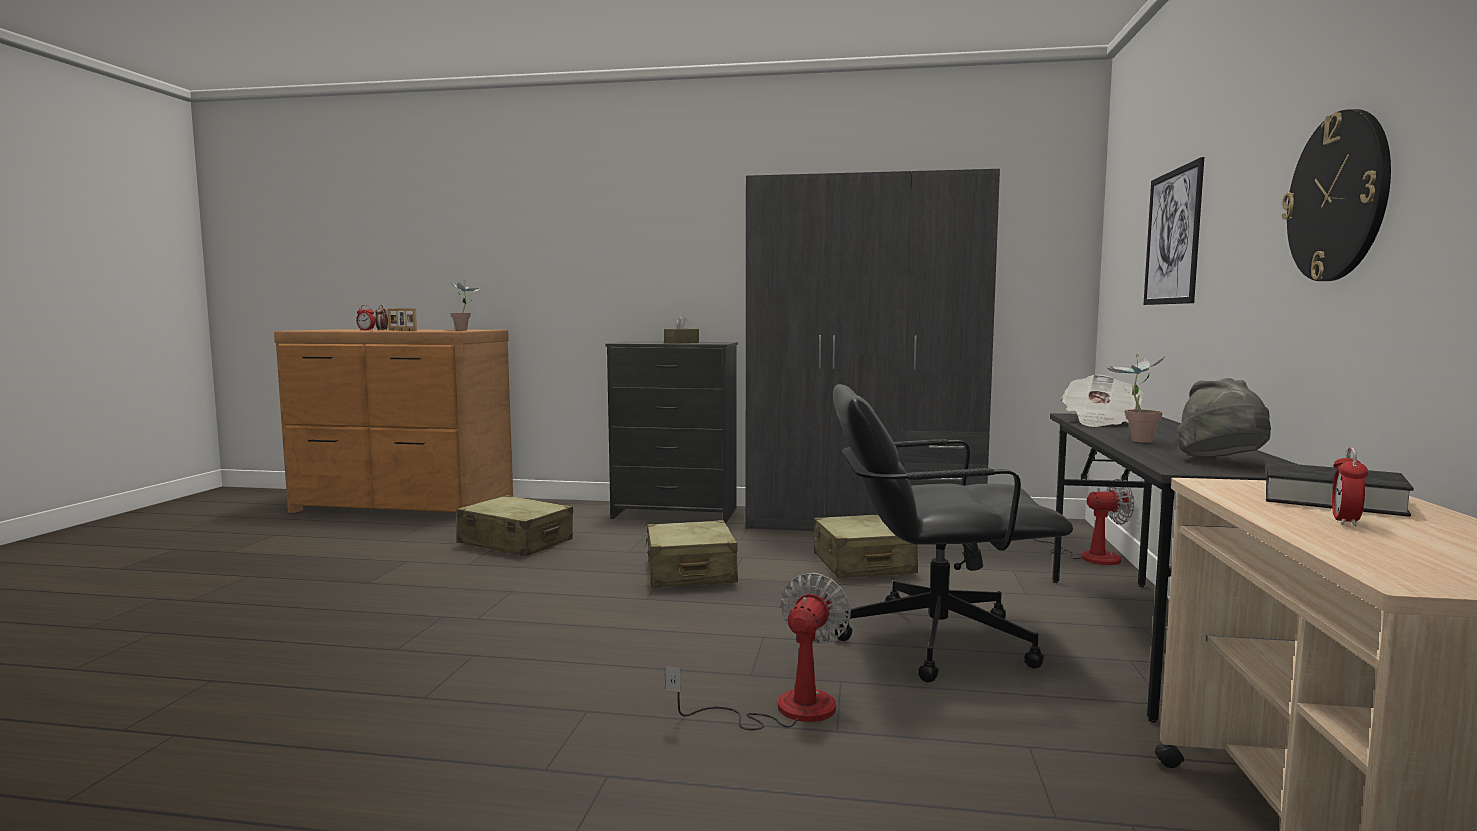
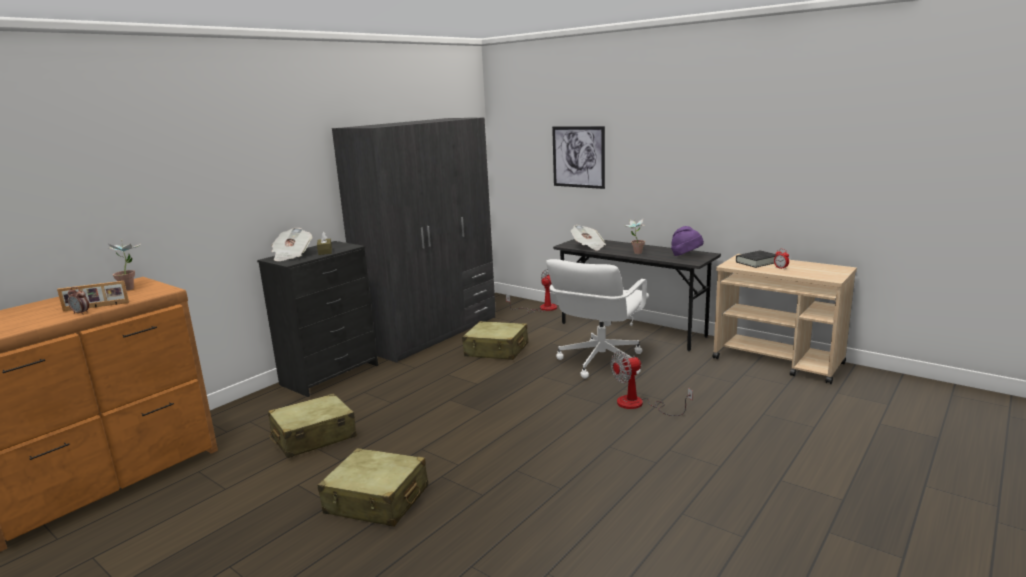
camera: 60 degrees left, 10 degrees up
alarm clock [356,305,375,331] -> none
beige suitcase [644,520,738,588] -> beige suitcase moved to [318,448,428,527]
fan [665,573,851,730] -> fan turned 75 degrees counterclockwise [611,351,693,416]
black office chair [833,384,1073,683] -> white office chair [546,259,649,379]
grey hat [1177,378,1271,457] -> purple hat [671,226,704,256]
wall clock [1282,109,1391,281] -> none
none -> newspaper [271,228,313,261]

